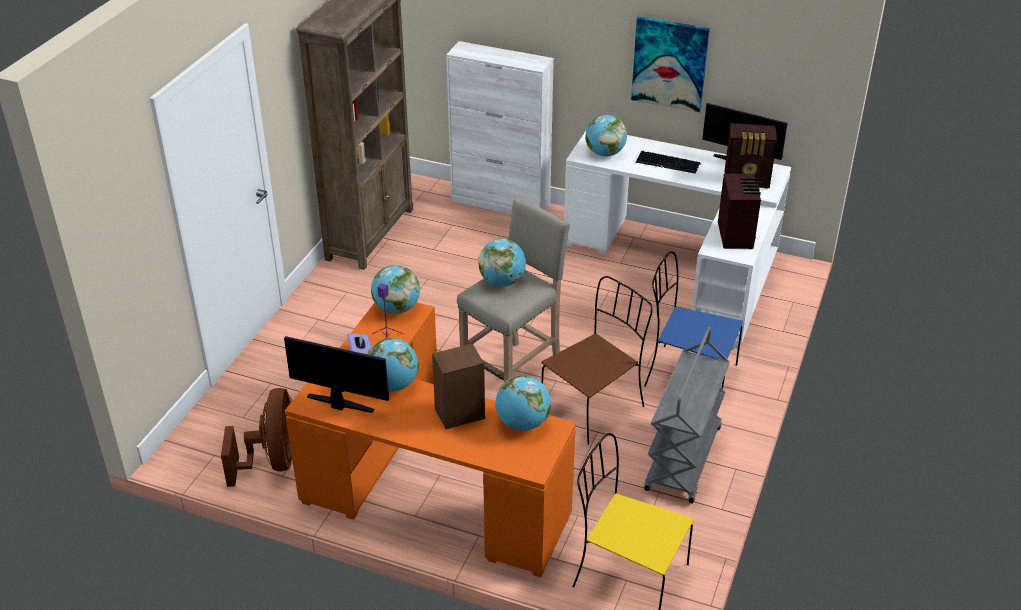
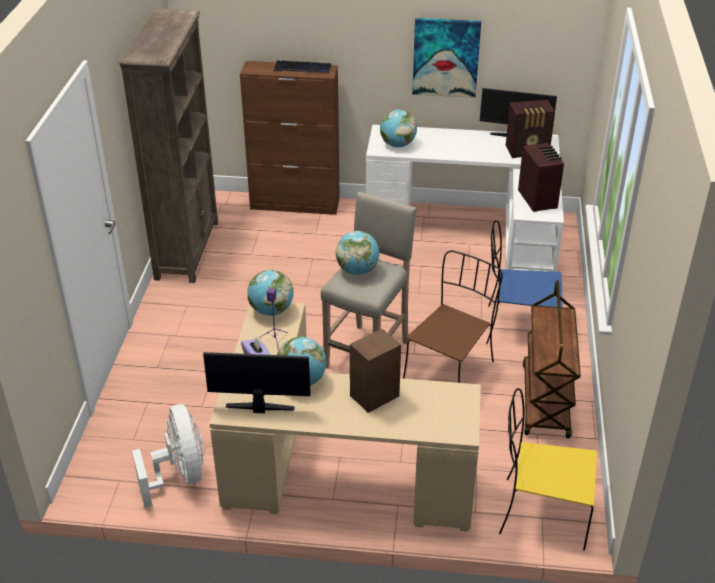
camera: 15 degrees left, 0 degrees up
brown fan [221,388,292,487] -> white fan [132,404,204,508]
orange desk [285,302,576,577] -> beige desk [210,302,481,531]
white cabinet [446,41,554,214] -> brown cabinet [240,61,340,215]
globe [495,375,551,431] -> none
keyboard [636,151,701,174] -> keyboard moved to [274,60,331,73]
grey cart [644,327,730,503] -> brown cart [523,280,581,438]

